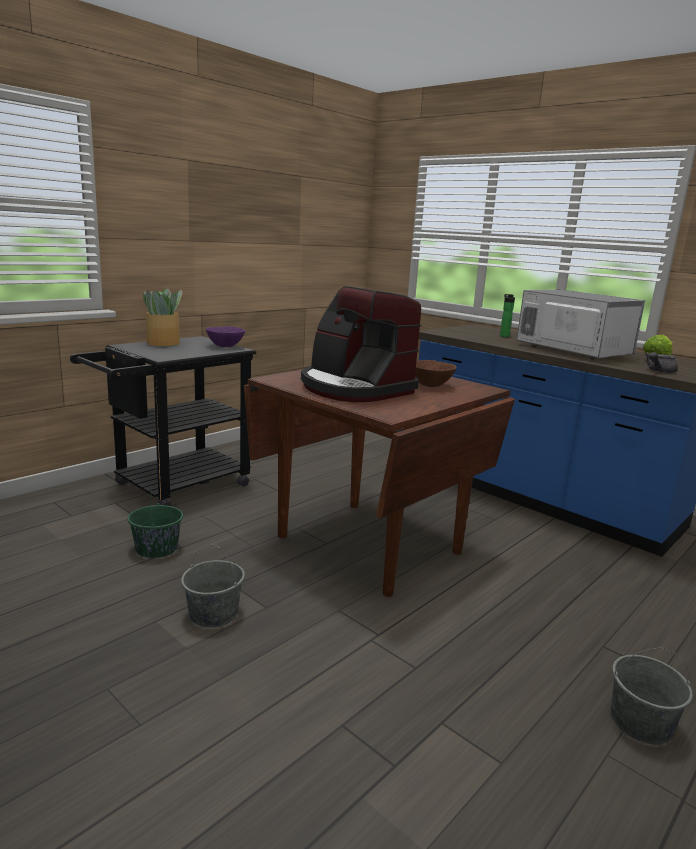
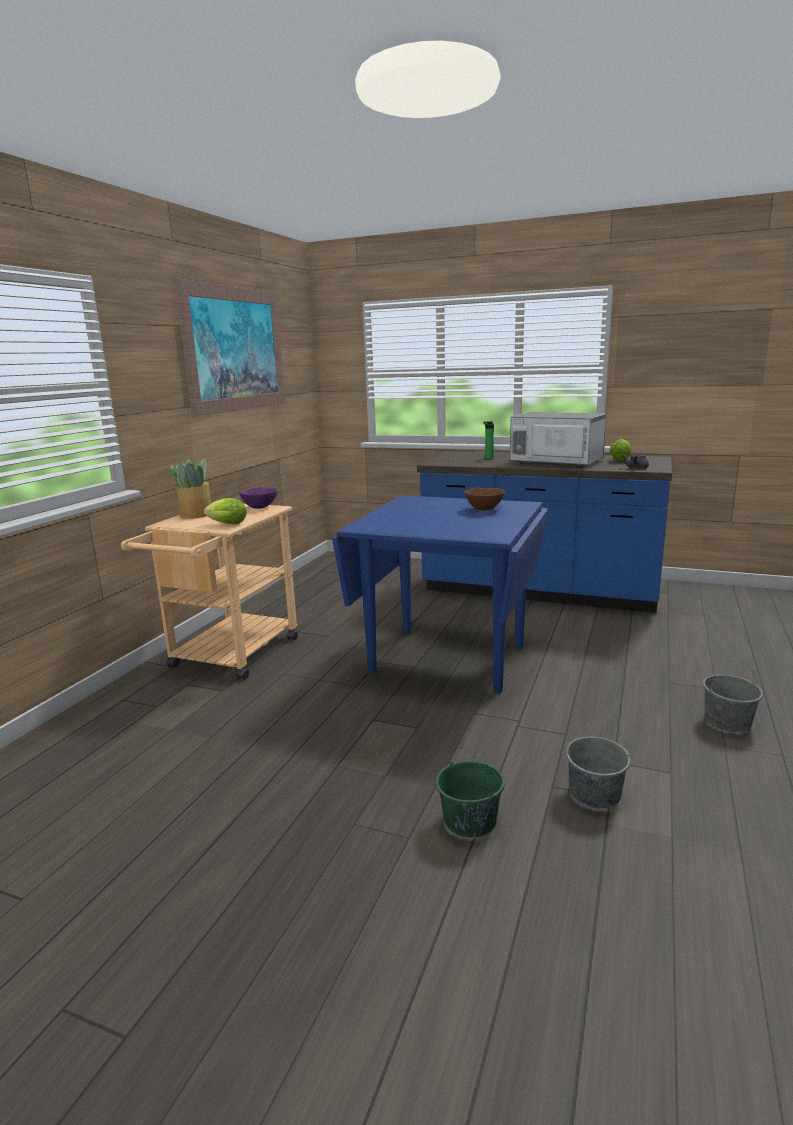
camera: 20 degrees left, 0 degrees up
black cart [70,336,256,506] -> beige cart [121,504,298,680]
green bucket [127,489,183,558] -> green bucket moved to [436,747,505,837]
grey bucket [181,545,245,627] -> grey bucket moved to [566,722,631,809]
brown dining table [244,370,515,597] -> blue dining table [332,495,548,693]
coffee machine [301,286,421,402] -> none
none -> picture [175,279,285,417]
none -> lettuce [204,498,247,524]

